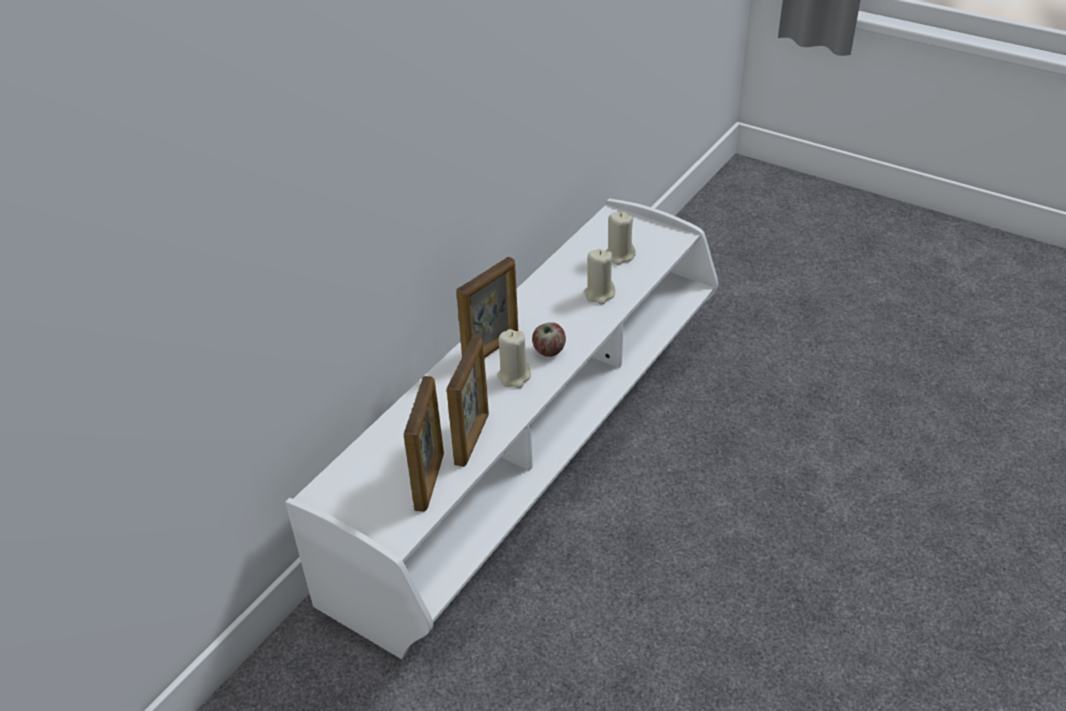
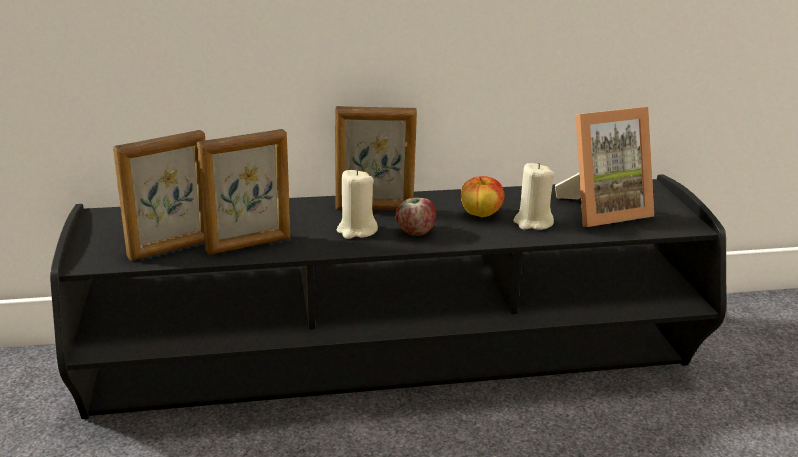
camera: 45 degrees right, 15 degrees down
white tv stand [285,199,718,659] -> black tv stand [50,174,727,419]
beige candle [606,212,636,265] -> picture frame [555,107,654,227]
none -> apple [461,176,504,217]

